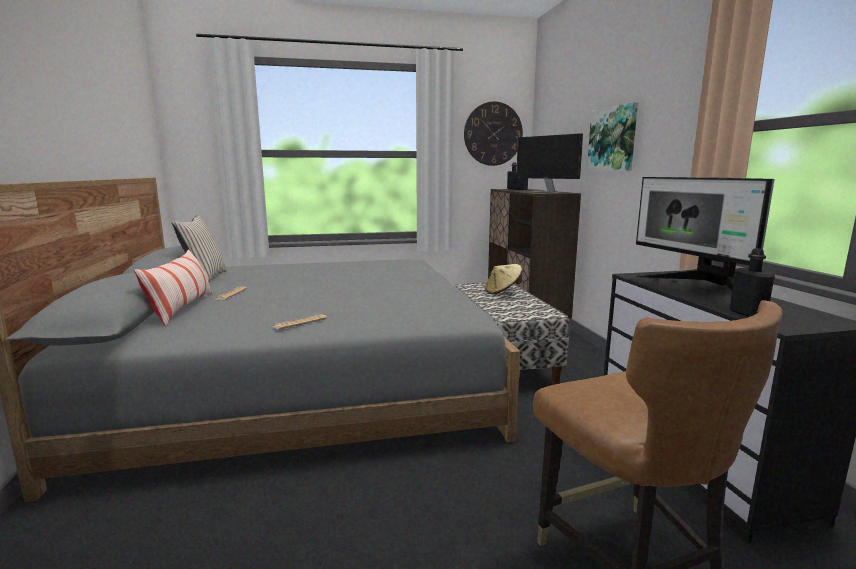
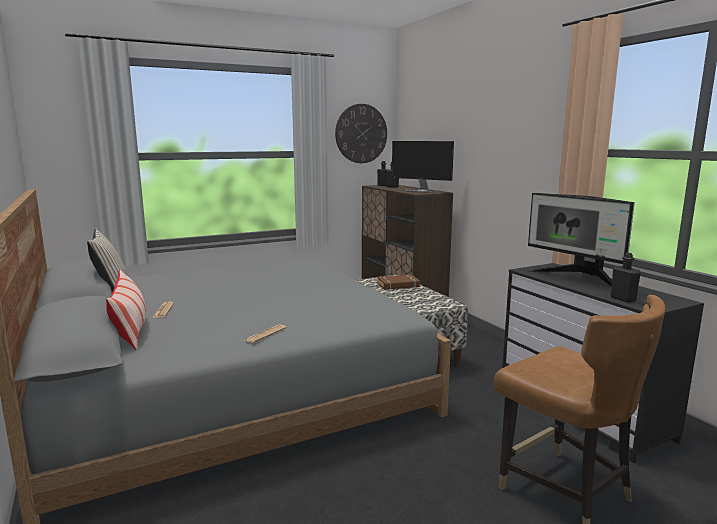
camera: 15 degrees left, 0 degrees up
beige hat [484,264,522,294] -> brown book [377,275,420,290]
picture [587,102,638,171] -> none

